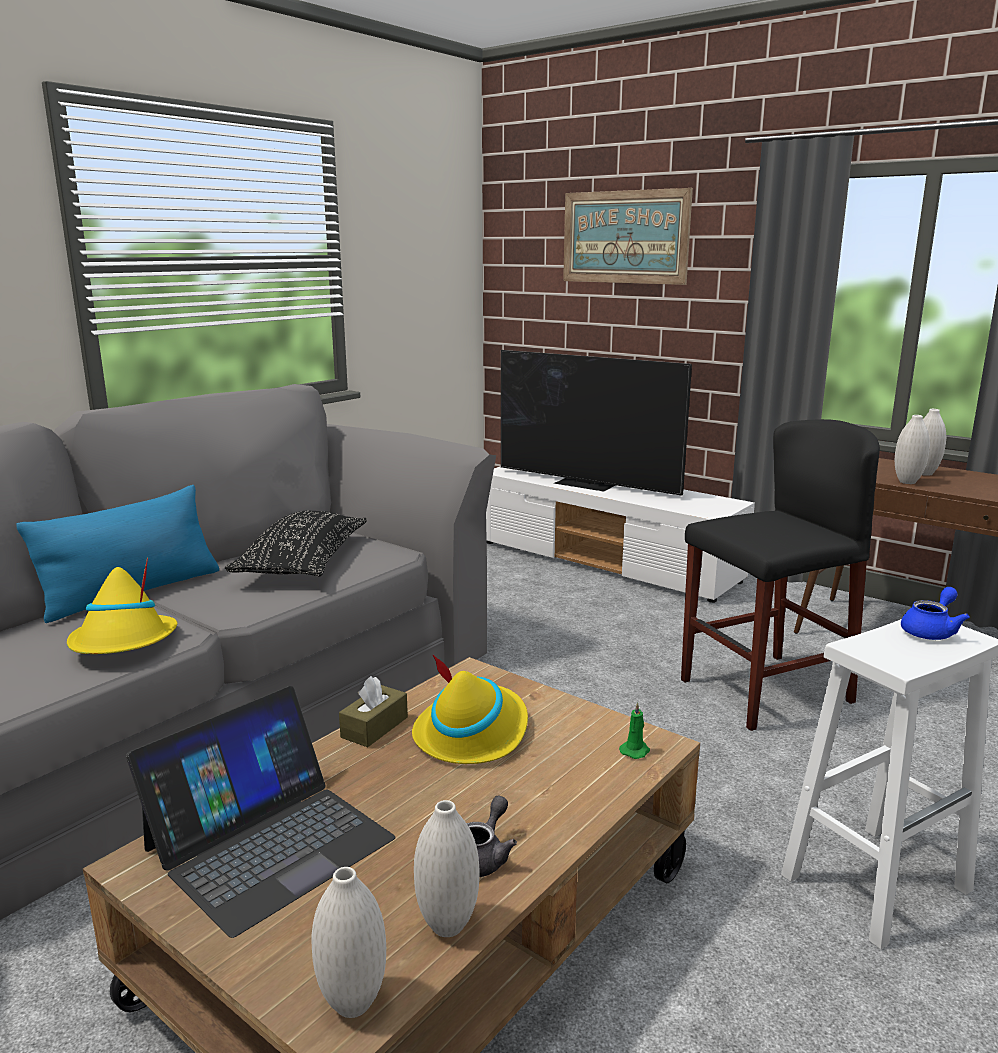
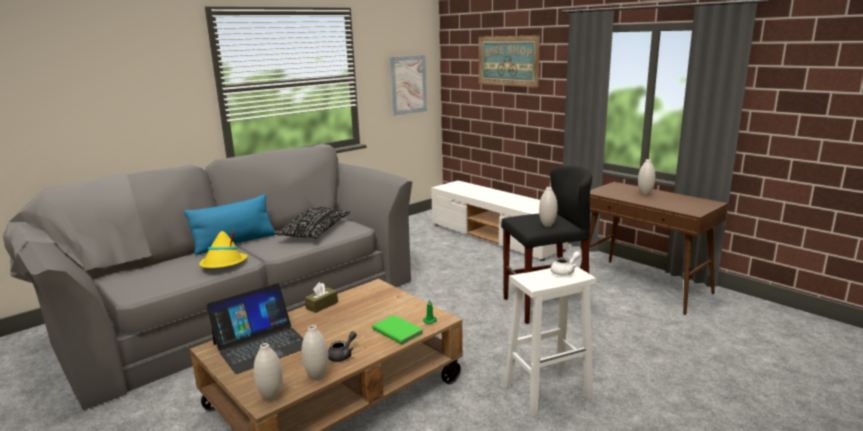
camera: 10 degrees right, 0 degrees up
yellow hat [412,654,528,764] -> none
television [501,350,692,496] -> none
white vase [895,415,930,484] -> white vase moved to [539,187,557,227]
blue teapot [901,587,970,640] -> white teapot [551,252,581,276]
none -> green book [372,315,423,345]
none -> picture [390,55,427,116]

